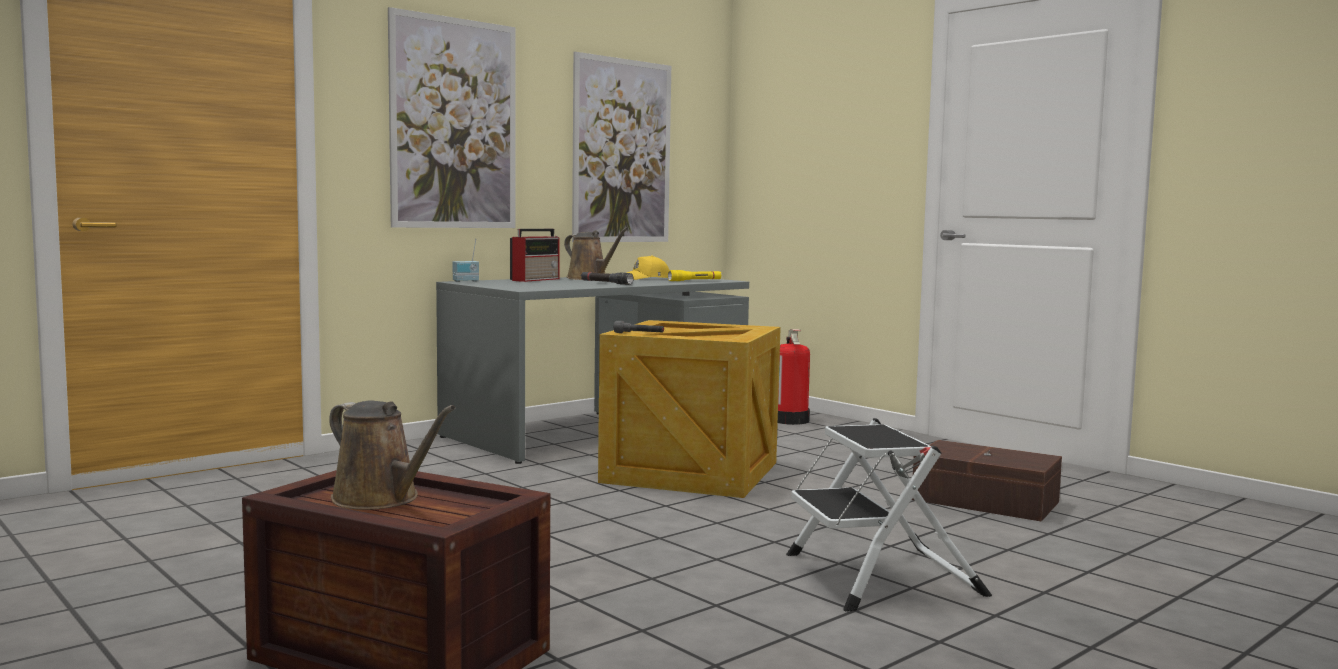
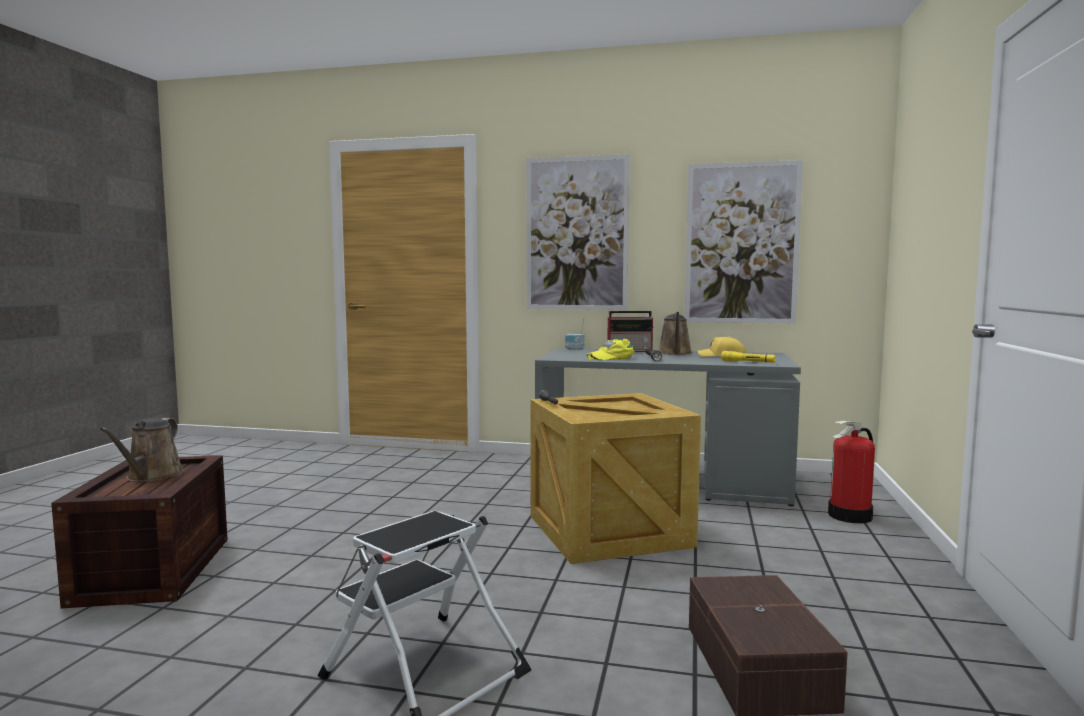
camera: 55 degrees right, 0 degrees up
none -> yellow cap [587,338,635,360]

